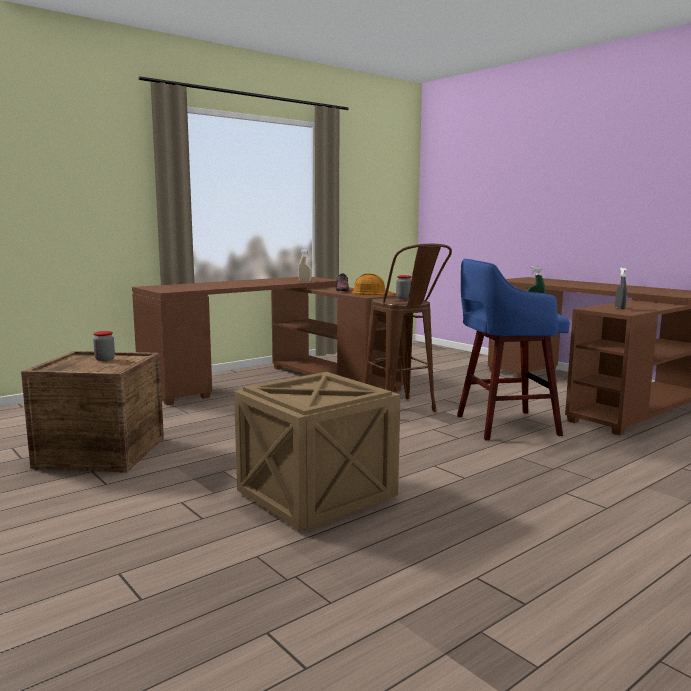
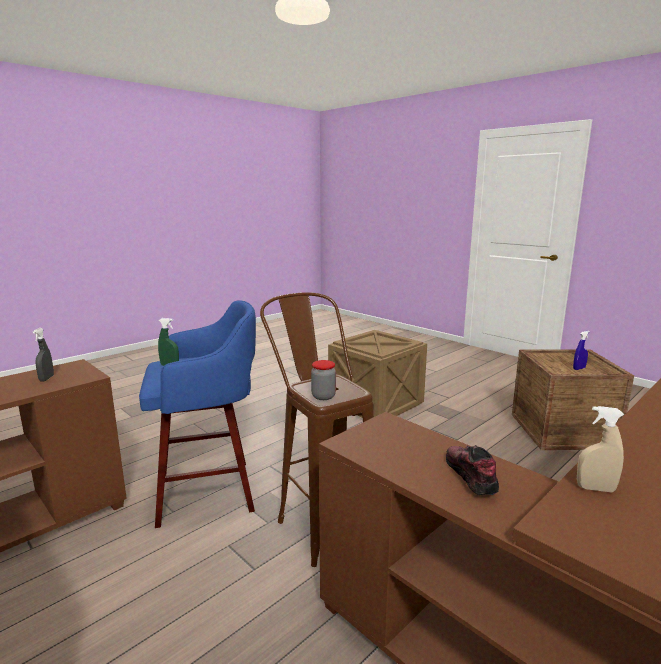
camera: 175 degrees right, 5 degrees up
jar [93,331,115,361] -> blue spray bottle [573,331,590,370]
orange hard hat [352,274,394,295] -> none

